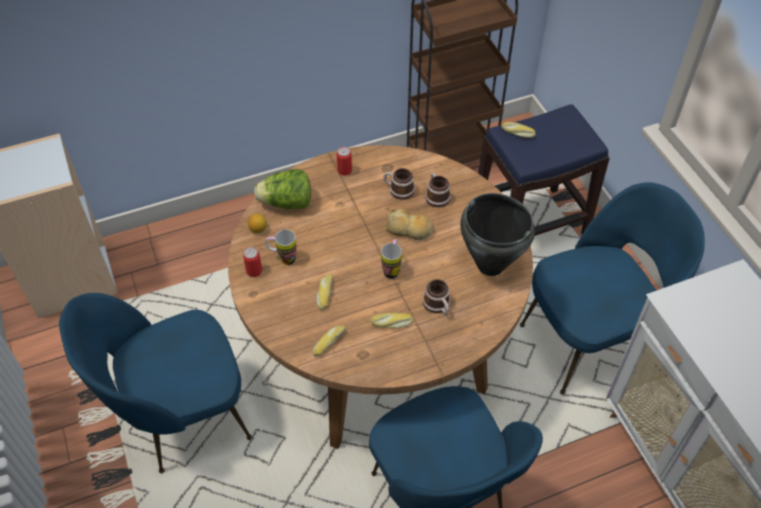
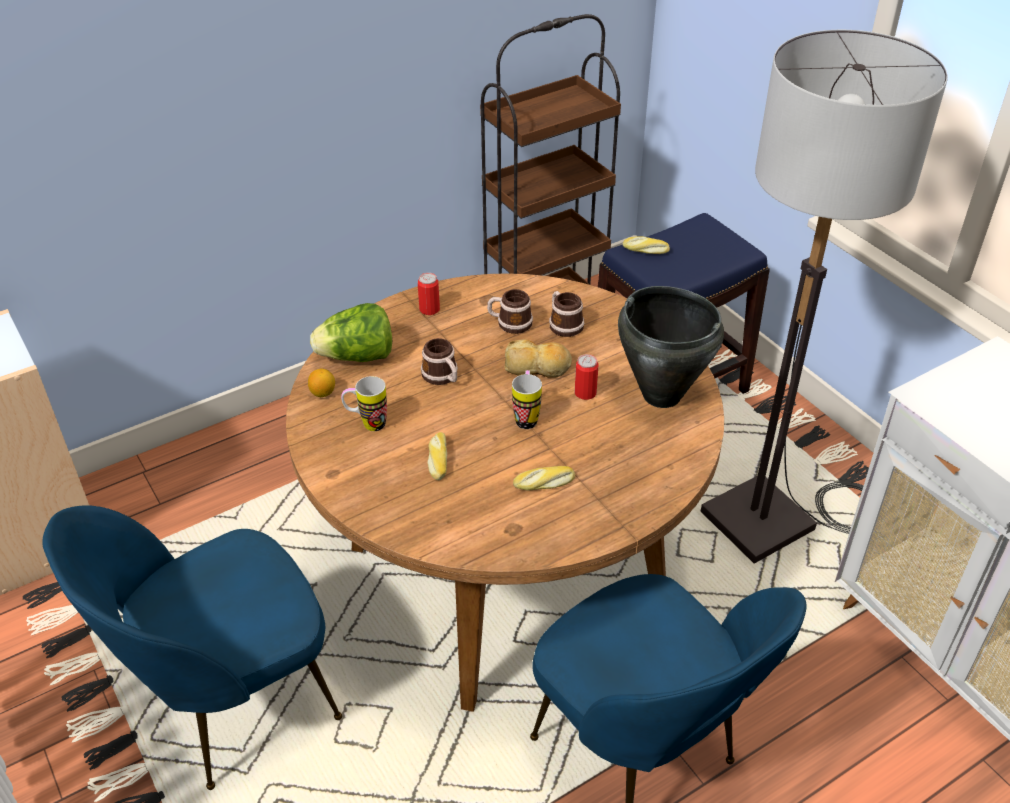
camera: 10 degrees left, 10 degrees down
can [243,247,262,277] -> can moved to [575,354,599,400]
bread [313,326,346,357] -> none
mug [423,279,450,315] -> mug moved to [421,338,458,385]
blue chair [520,182,705,394] -> floor lamp [701,30,948,564]

